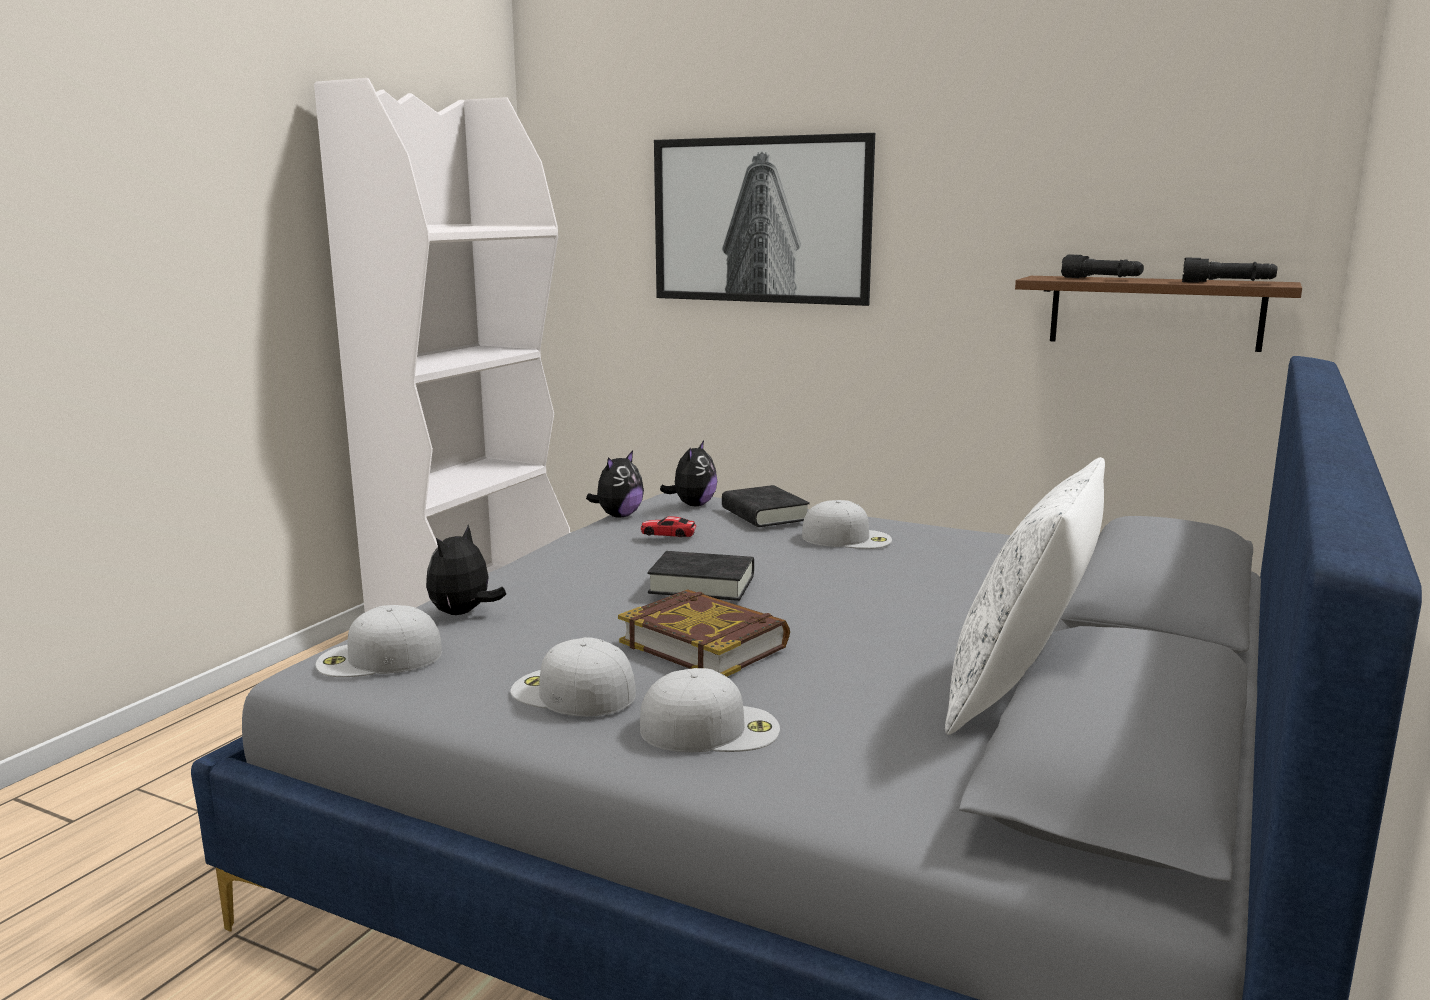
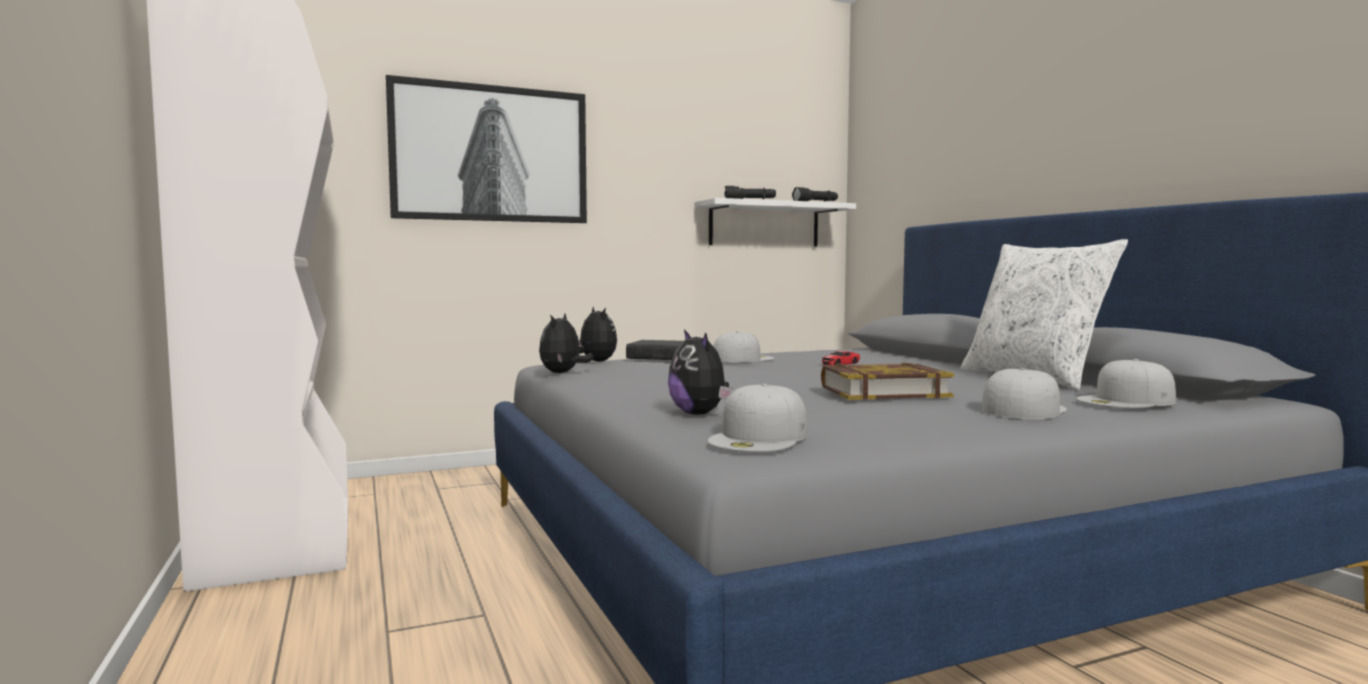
camera: 50 degrees left, 10 degrees down
white cap [510,637,636,717] -> white cap moved to [1076,359,1176,408]
plush toy [586,450,644,517] -> plush toy turned 150 degrees counterclockwise [539,313,594,373]
toy car [641,516,696,537] -> toy car moved to [822,351,860,365]
black book [647,551,754,601] -> none
brown shelf [1015,276,1302,352] -> white shelf [694,198,856,247]

